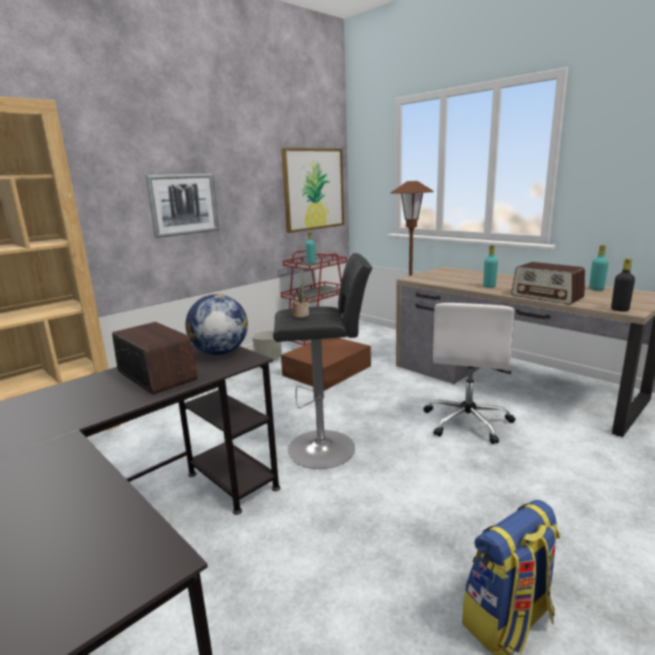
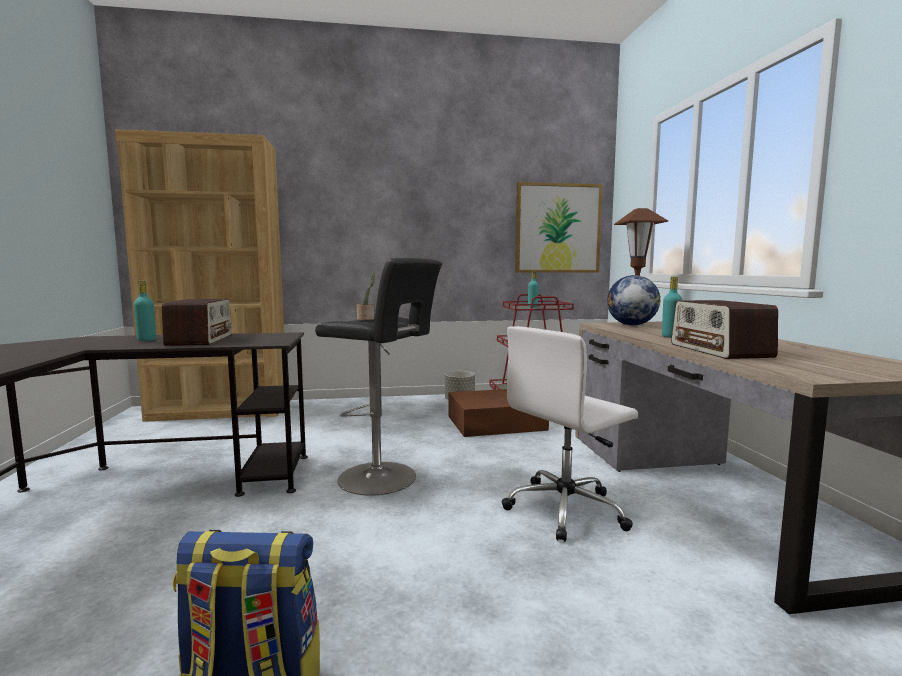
camera: 35 degrees right, 10 degrees down
picture [145,173,219,238] -> none
globe [185,294,248,355] -> globe moved to [607,275,660,325]
turquoise bottle [589,245,609,290] -> turquoise bottle moved to [133,281,156,341]
black bottle [611,258,635,312] -> none

